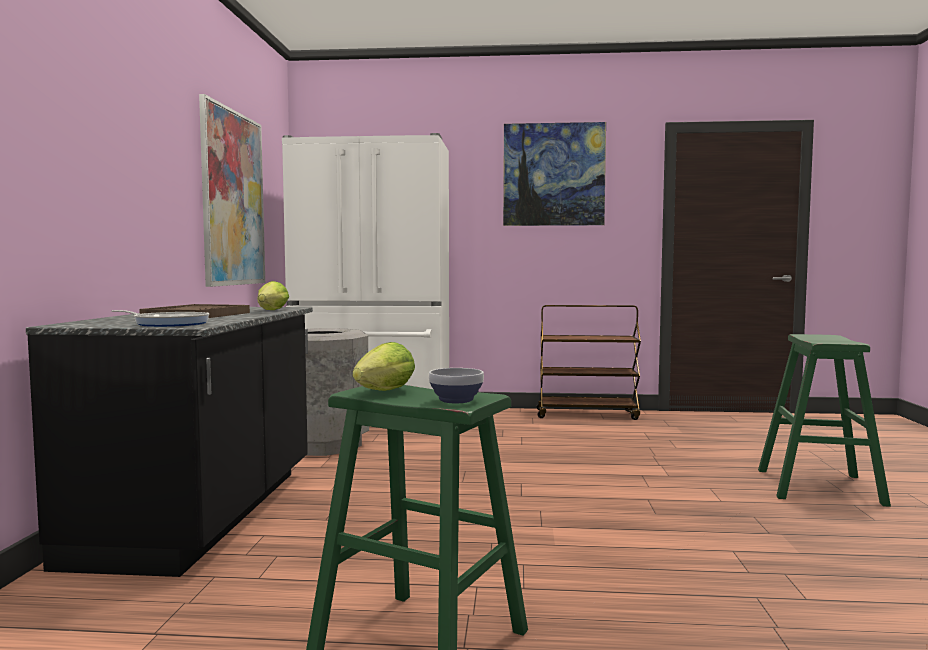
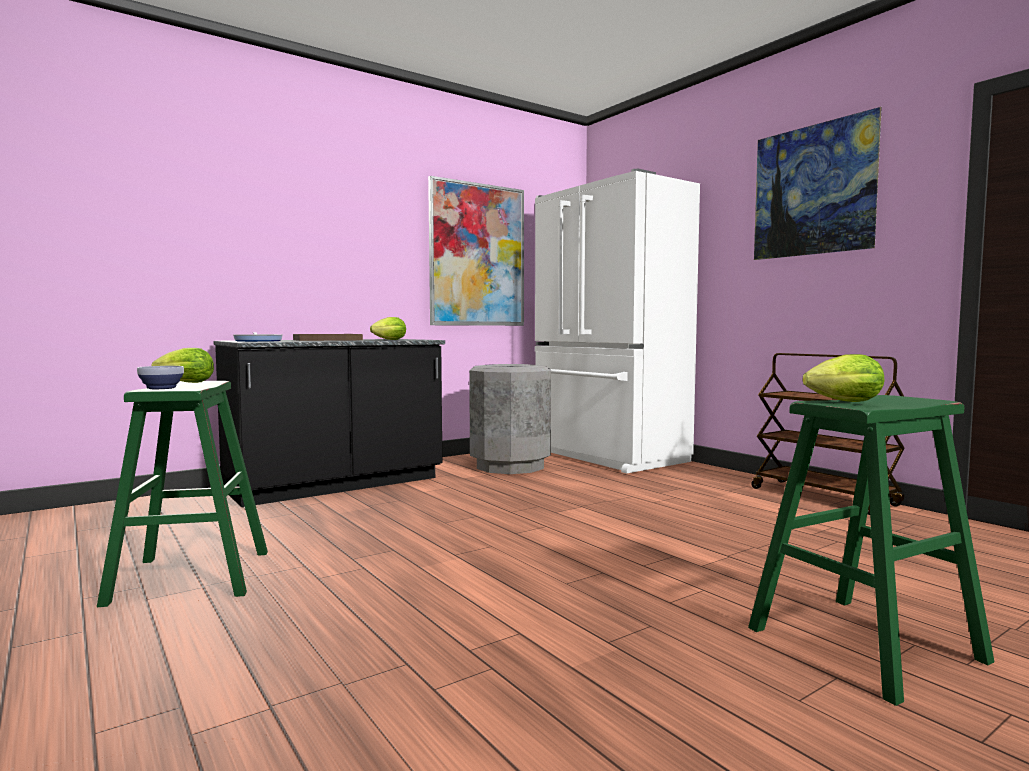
camera: 50 degrees right, 0 degrees up
none -> lettuce [803,354,885,402]

